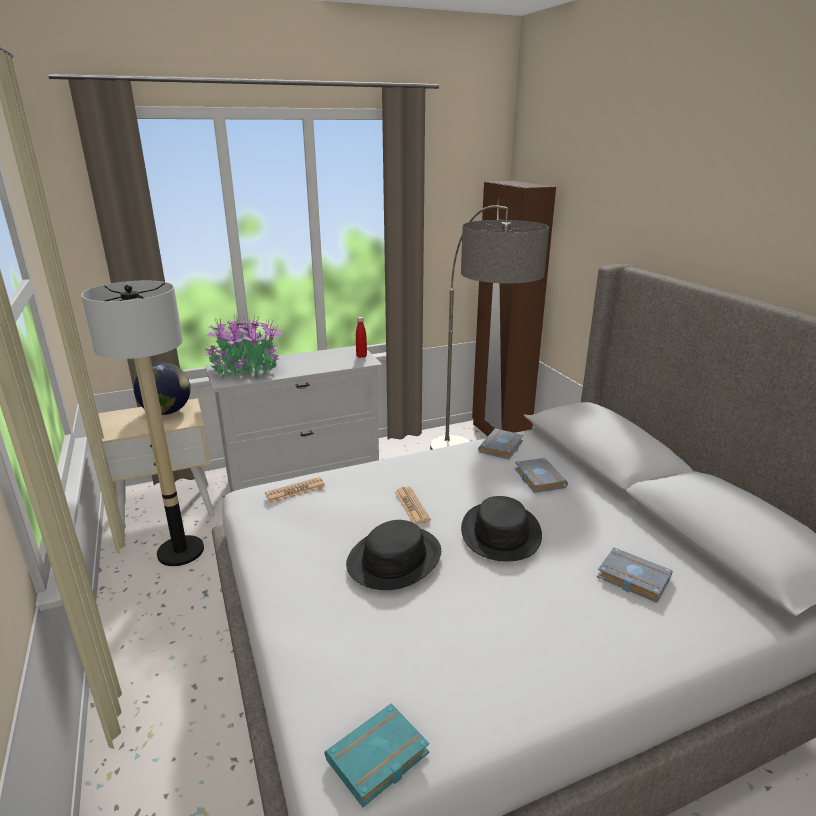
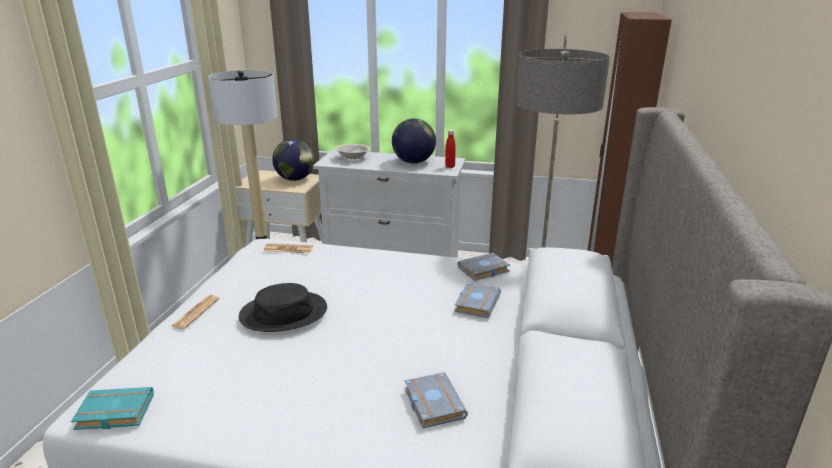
camera: 35 degrees right, 0 degrees up
potted plant [205,314,283,378] -> beige bowl [335,144,370,159]
newspaper [395,486,431,524] -> newspaper moved to [170,295,220,329]
black hat [461,496,542,562] -> none
none -> globe [392,118,436,163]

